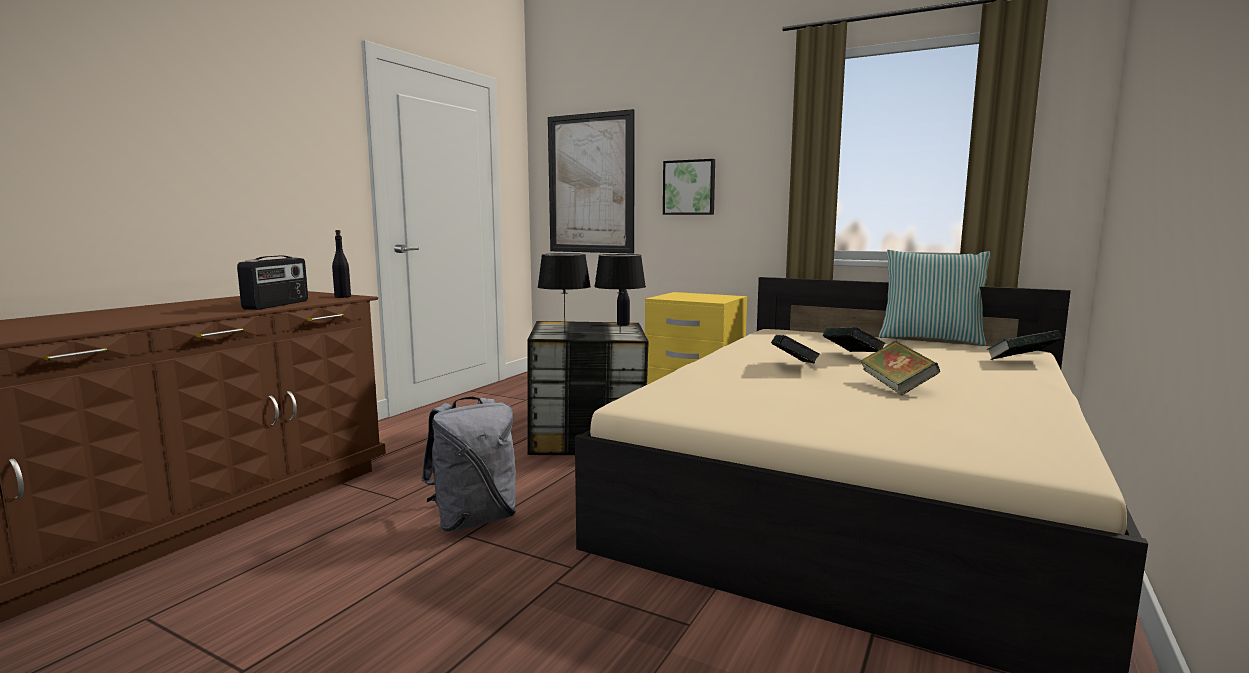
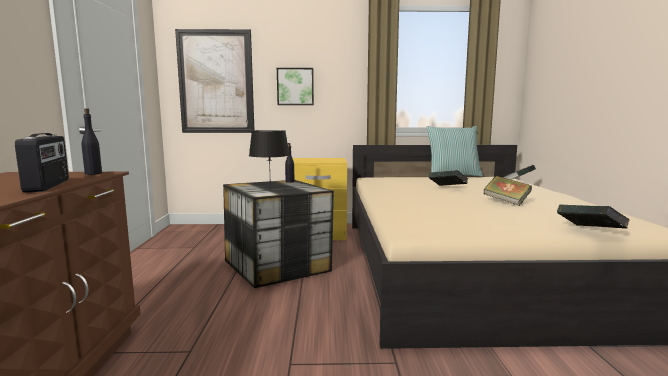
camera: 30 degrees left, 0 degrees up
grey backpack [421,397,516,532] -> none
black table lamp [594,254,646,333] -> none
book [771,335,821,364] -> book moved to [557,204,630,229]

